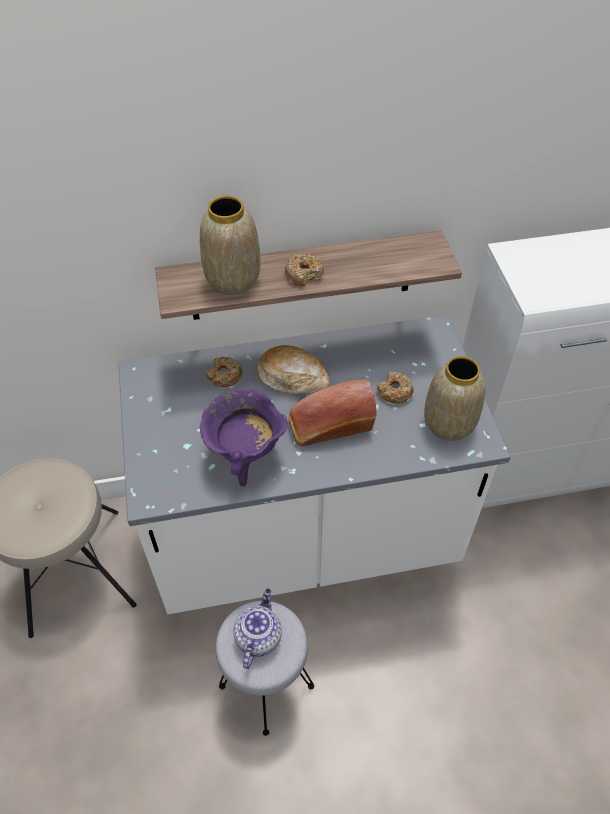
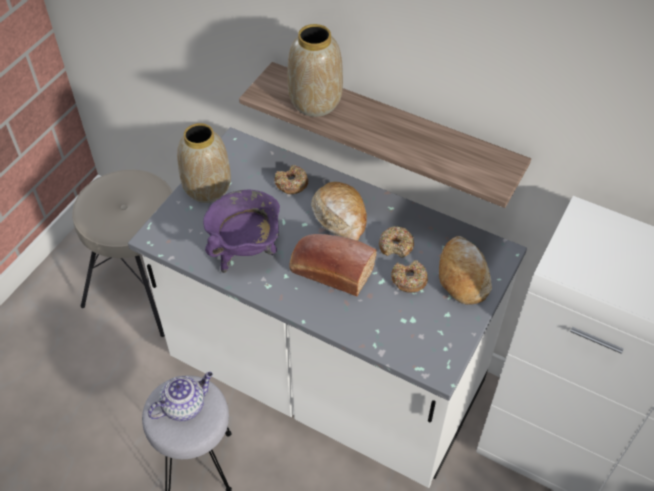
camera: 40 degrees right, 0 degrees up
donut [285,253,324,287] -> donut moved to [379,226,414,258]
vase [424,356,486,441] -> vase moved to [177,123,231,203]
none -> bread [439,236,492,305]

